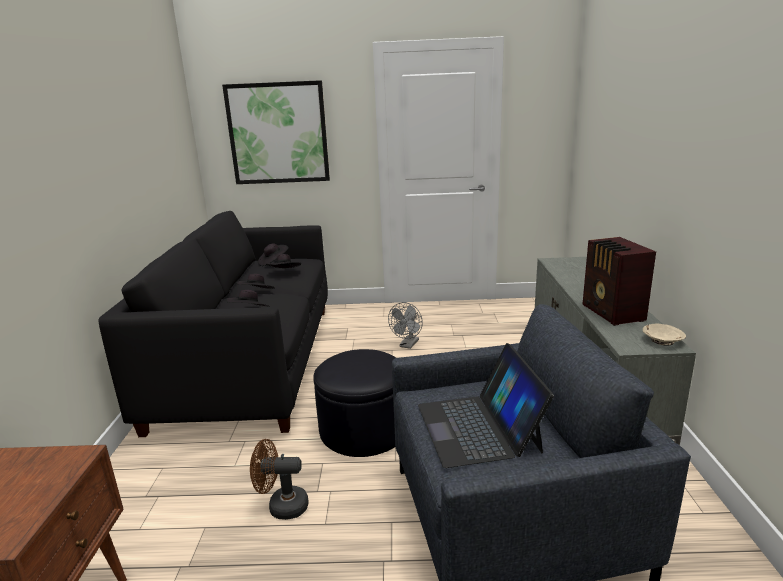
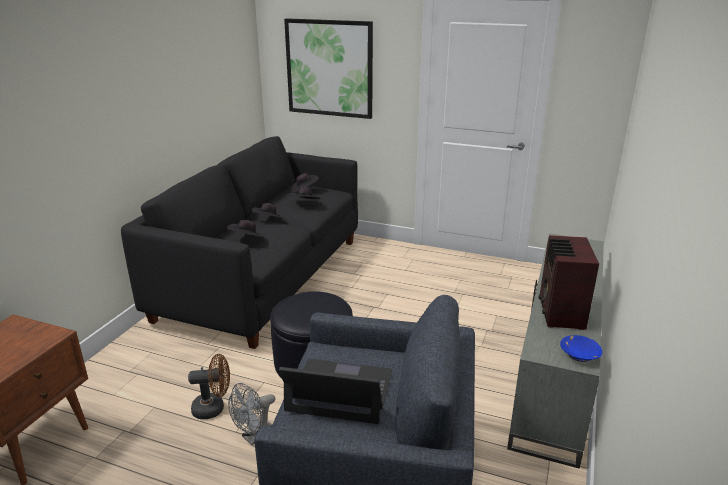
camera: 20 degrees right, 5 degrees up
brown fan [250,439,309,520] -> brown fan turned 150 degrees clockwise [188,354,230,419]
grey fan [388,302,423,349] -> grey fan moved to [228,383,275,445]
laptop [418,343,554,468] -> laptop turned 90 degrees clockwise [279,359,392,424]
beige bowl [643,324,686,346] -> blue bowl [560,335,602,362]

